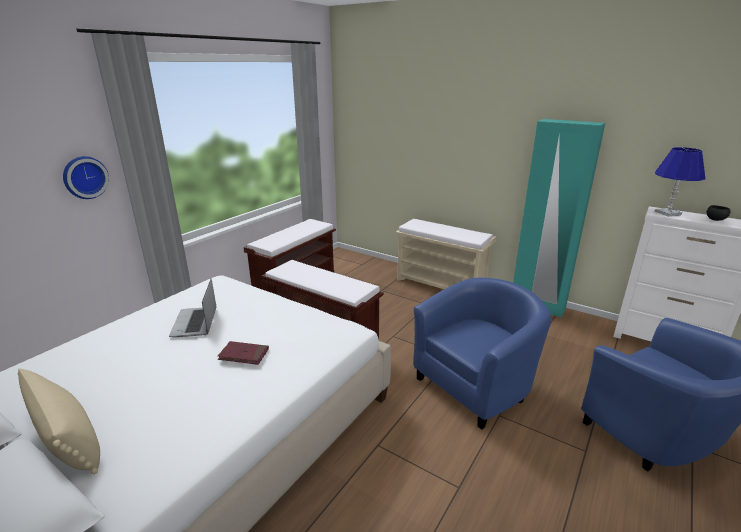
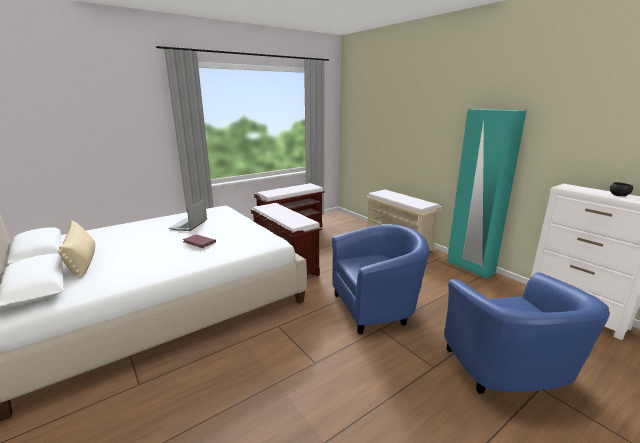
camera: 20 degrees right, 5 degrees down
wall clock [63,156,109,199] -> none
blue table lamp [654,147,705,217] -> none

